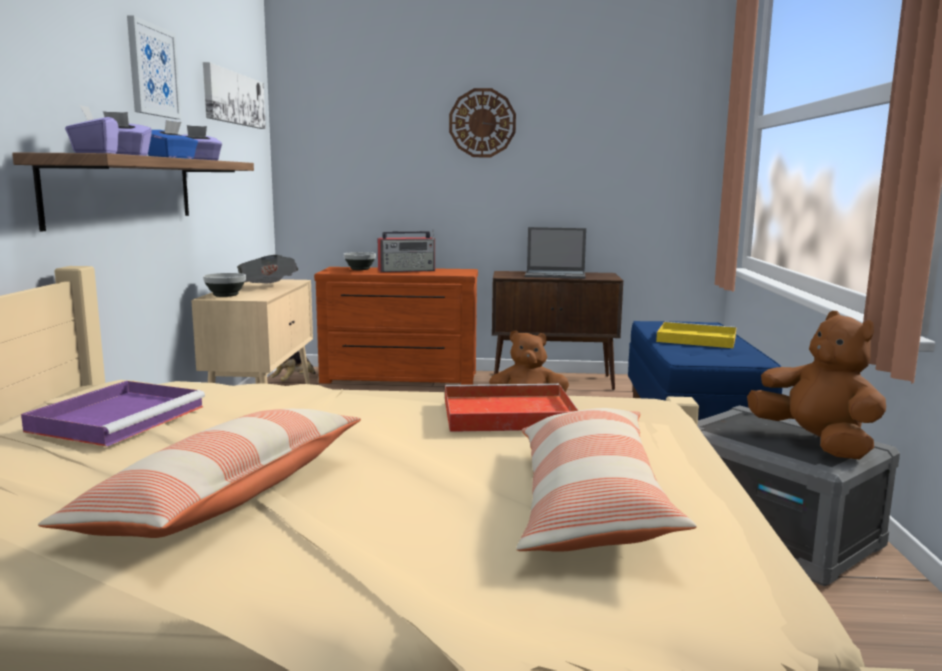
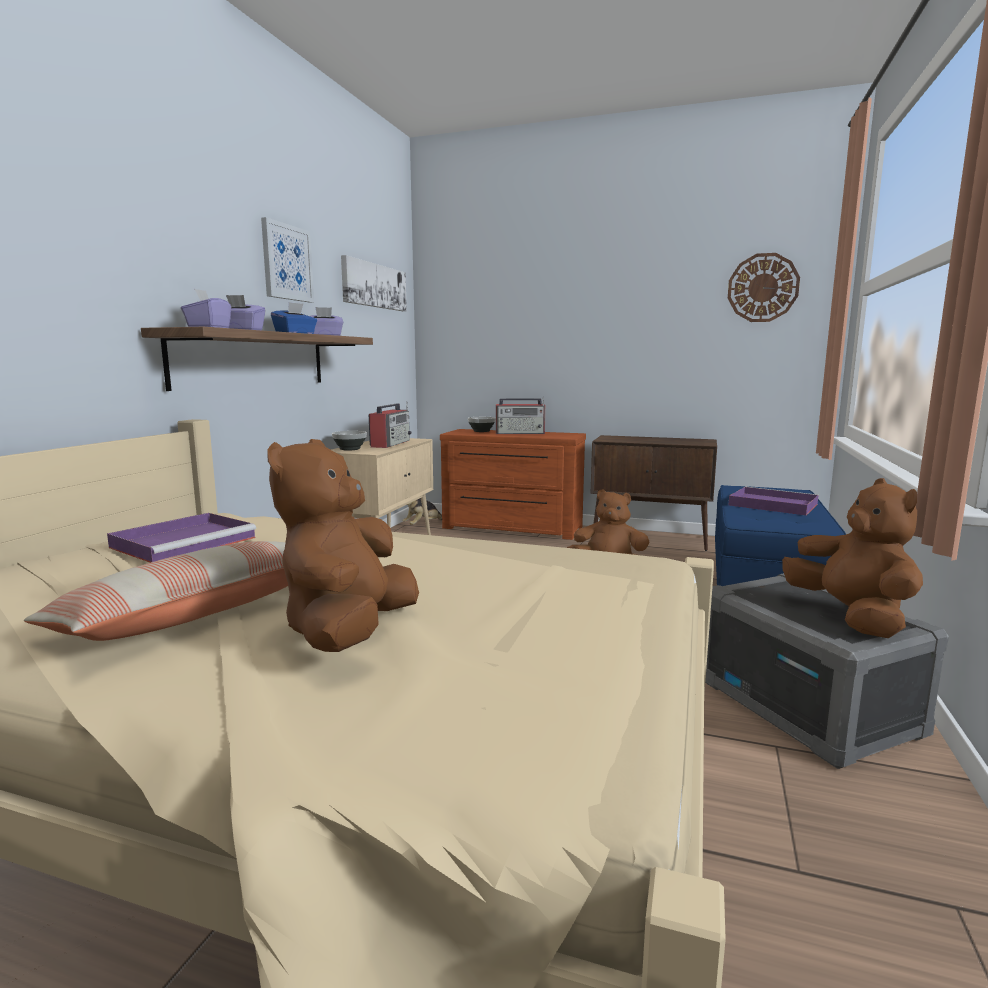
camera: 15 degrees right, 0 degrees up
newspaper [237,255,298,283] -> radio [369,401,412,448]
red tray [445,384,579,432] -> none
wall clock [449,88,516,157] -> wall clock moved to [728,253,800,322]
pillow [516,408,697,552] -> none
laptop [525,227,586,279] -> none
yellow tray [656,322,736,348] -> purple tray [729,486,819,515]
none -> brown plush toy [267,439,419,652]

